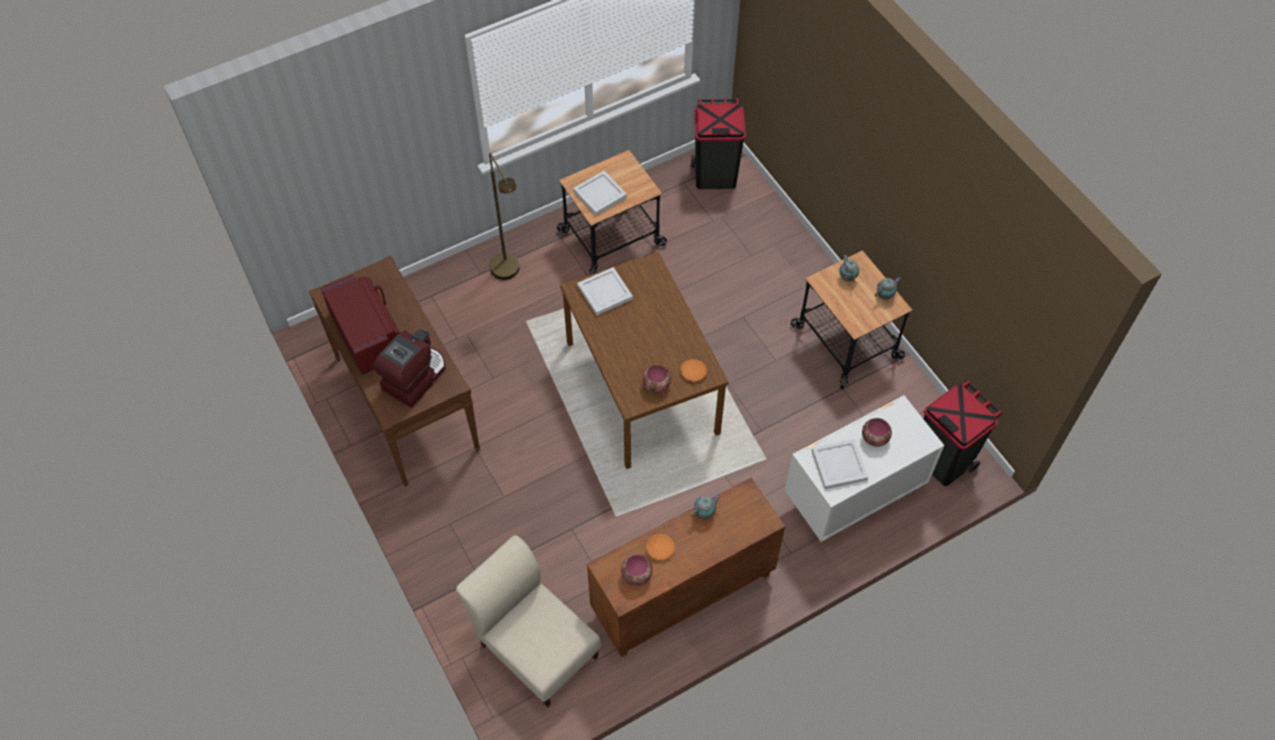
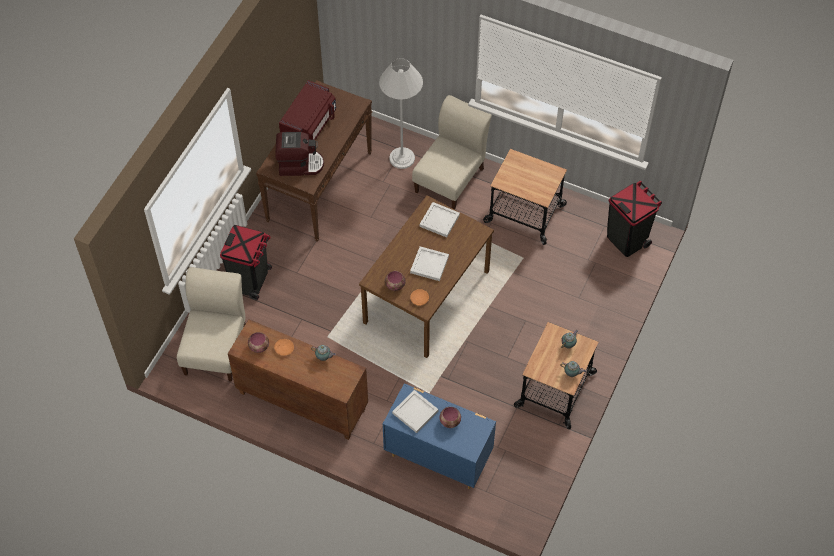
camera: 55 degrees right, 0 degrees up
brown floor lamp [489,153,520,280] -> beige chair [412,95,492,209]
white tray [573,171,627,215] -> white tray moved to [410,246,449,281]
white dresser [785,395,944,543] -> blue dresser [383,383,496,489]
black trash can [924,381,1002,486] -> black trash can moved to [220,225,272,300]
none -> white floor lamp [379,58,423,169]

